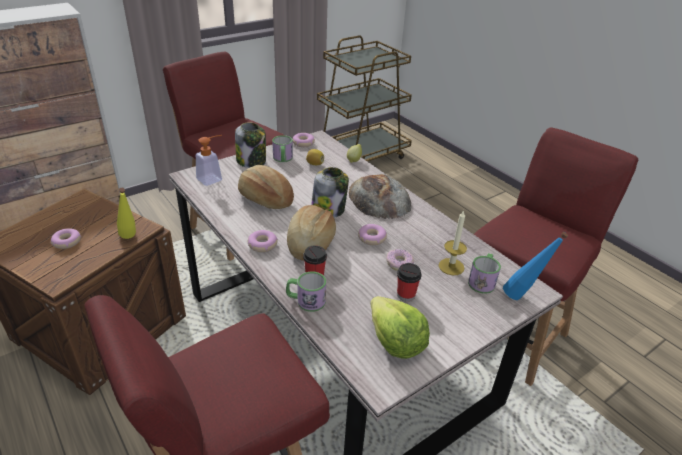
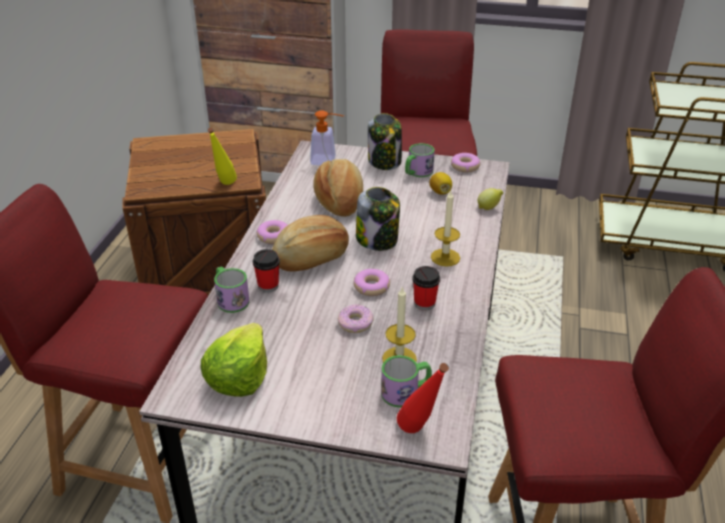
camera: 50 degrees right, 0 degrees up
donut [51,228,81,249] -> none
bread [349,174,411,219] -> candle [431,191,460,267]
cup [397,263,422,301] -> cup moved to [412,266,440,310]
blue bottle [503,232,568,300] -> red bottle [397,363,449,433]

